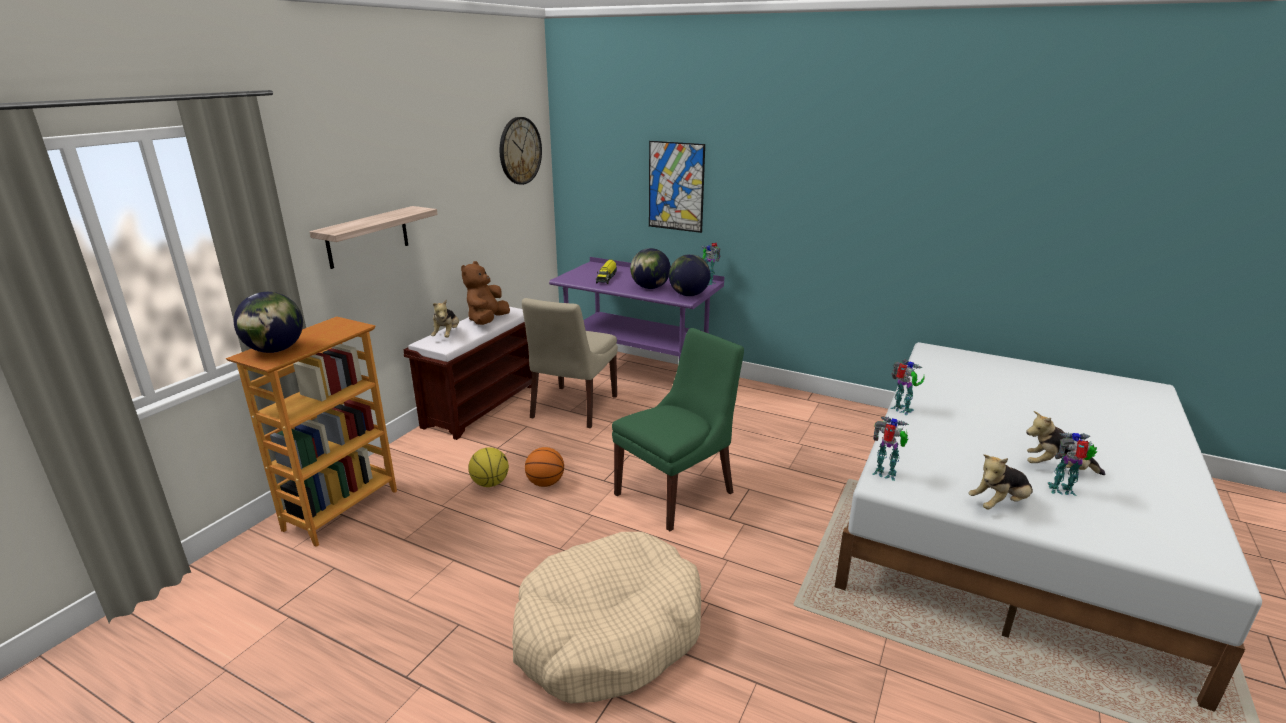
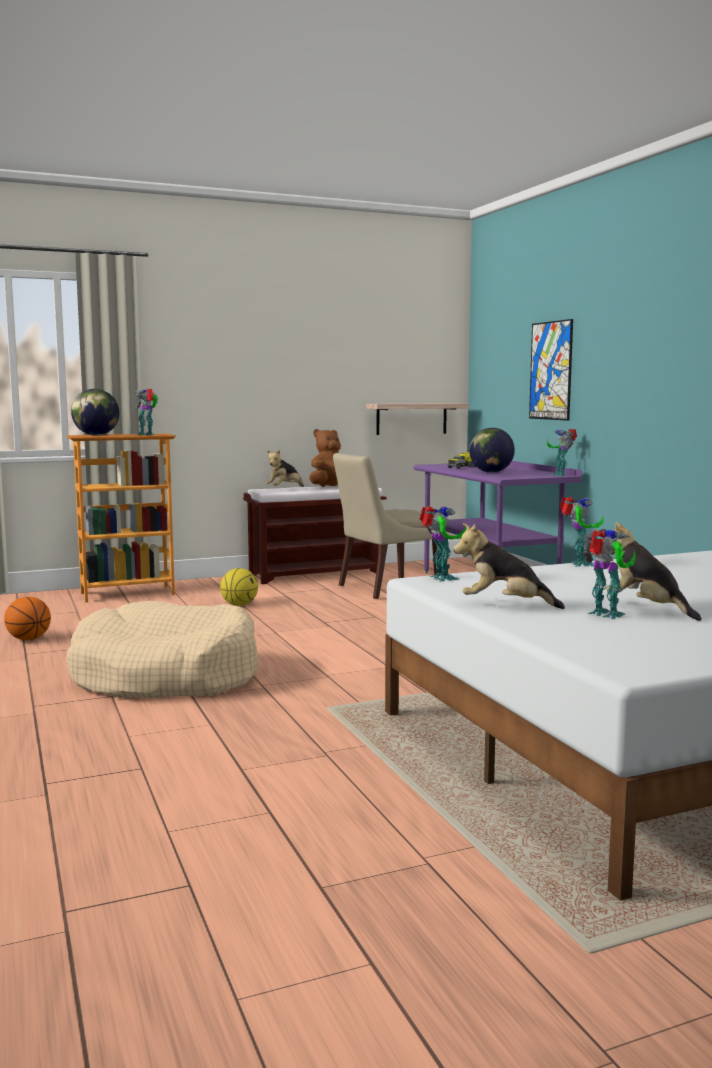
camera: 40 degrees right, 15 degrees down
shelf [309,206,438,269] -> shelf moved to [366,403,469,435]
wall clock [500,117,542,185] -> none
basketball [525,447,564,487] -> basketball moved to [4,597,51,640]
green chair [612,328,744,531] -> none
globe [669,254,710,296] -> none
none -> toy robot [134,389,158,435]

